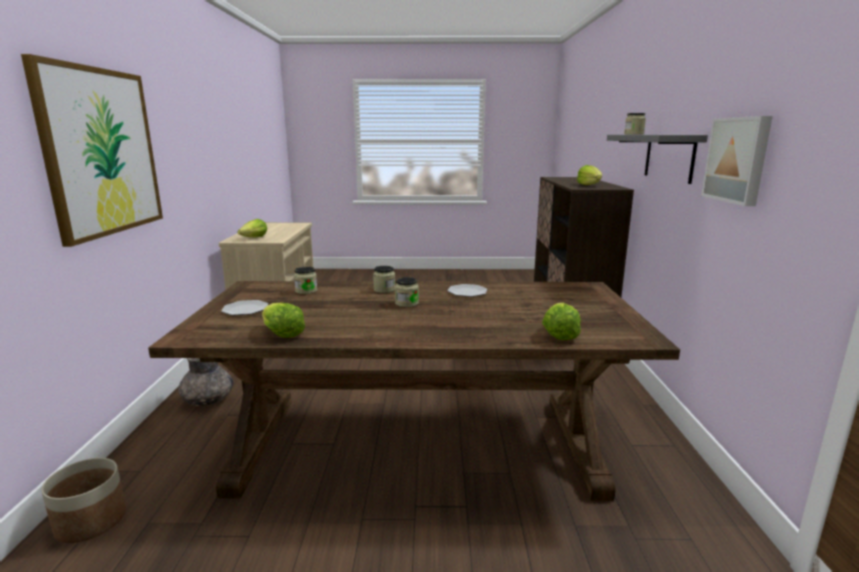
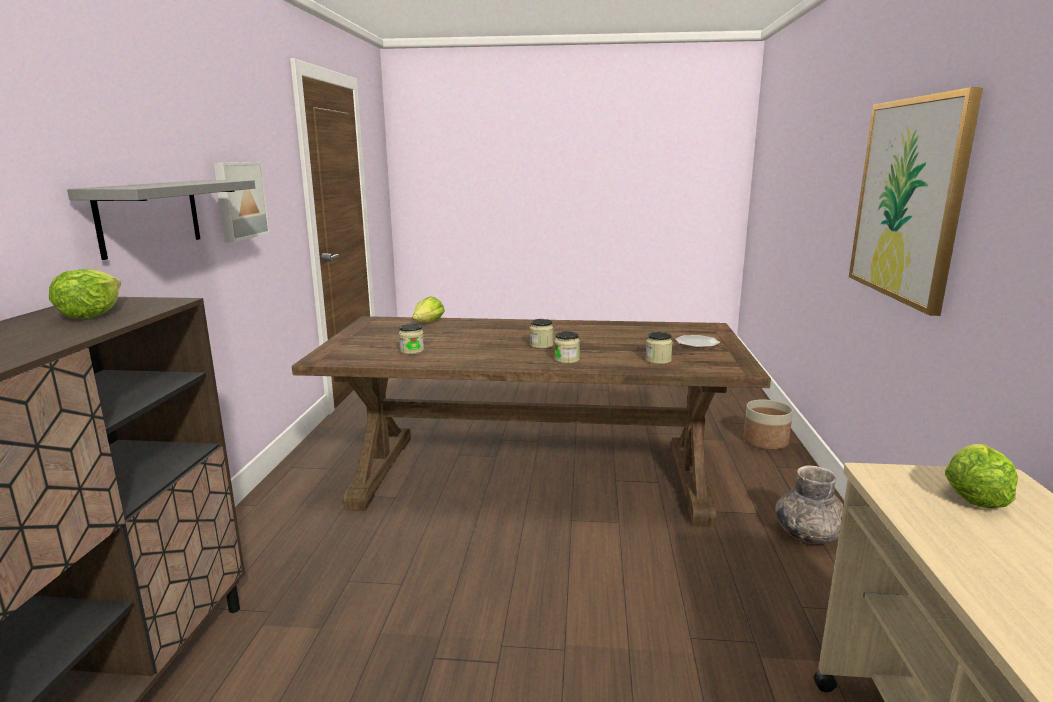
camera: 175 degrees left, 0 degrees up
lettuce [262,303,305,338] -> none
plate [447,284,488,297] -> none
jar [624,113,646,134] -> jar moved to [399,324,424,354]

